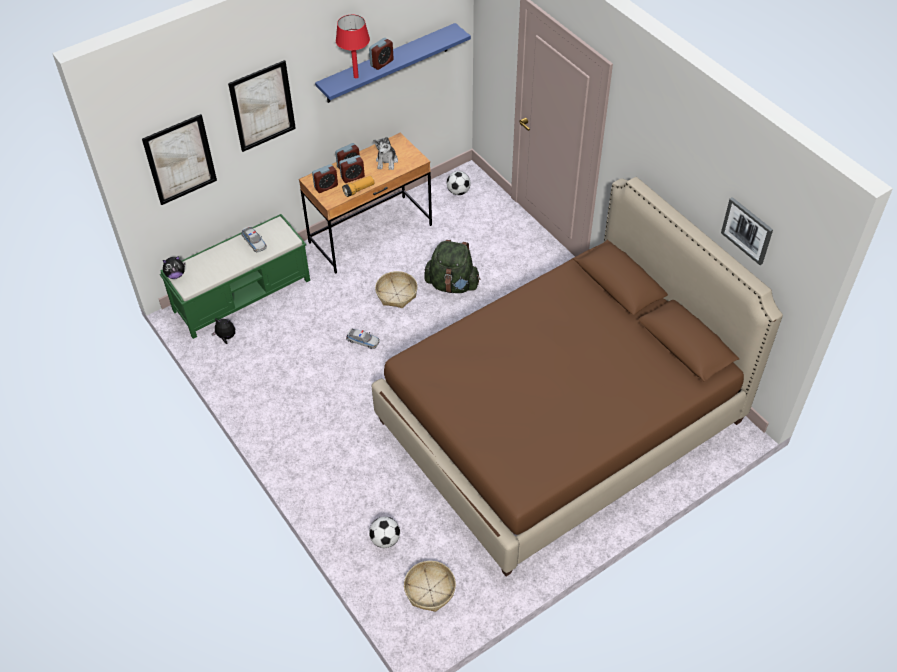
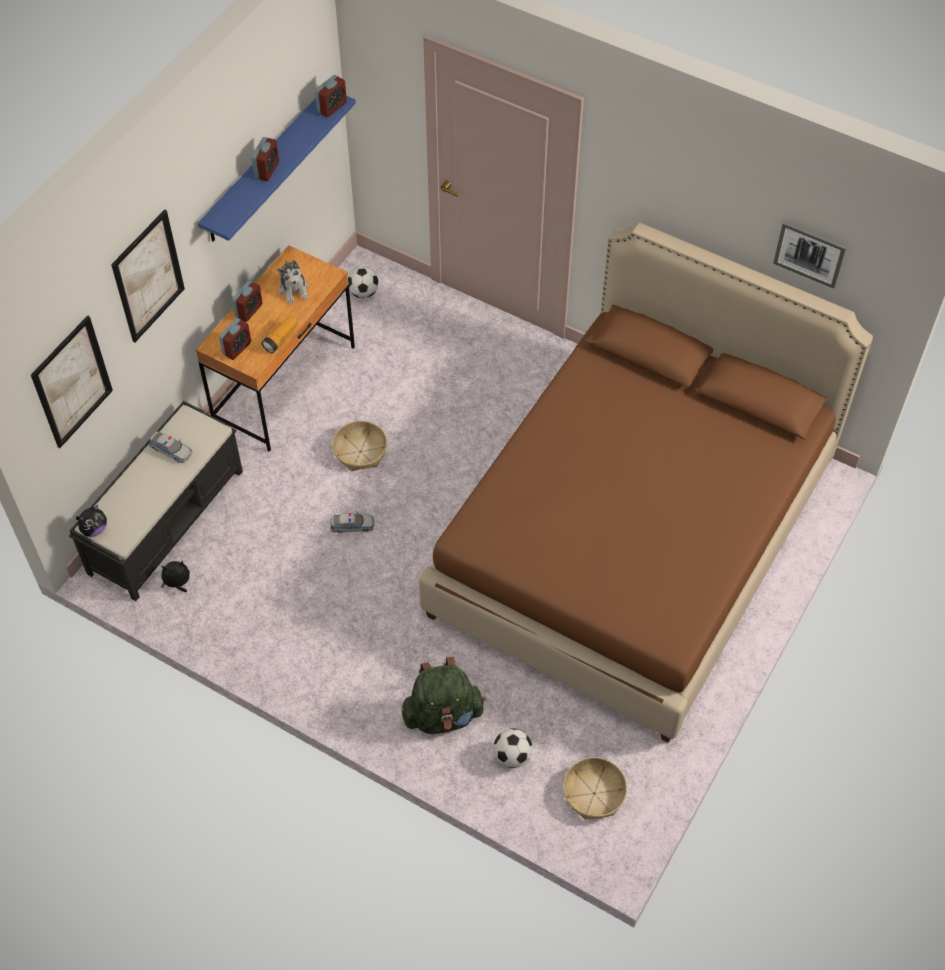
camera: 25 degrees left, 5 degrees up
green bench [160,214,310,339] -> black bench [69,401,243,601]
red table lamp [336,15,370,78] -> none
alarm clock [339,155,365,183] -> alarm clock moved to [315,75,347,117]
green backpack [425,240,480,293] -> green backpack moved to [402,657,486,734]

